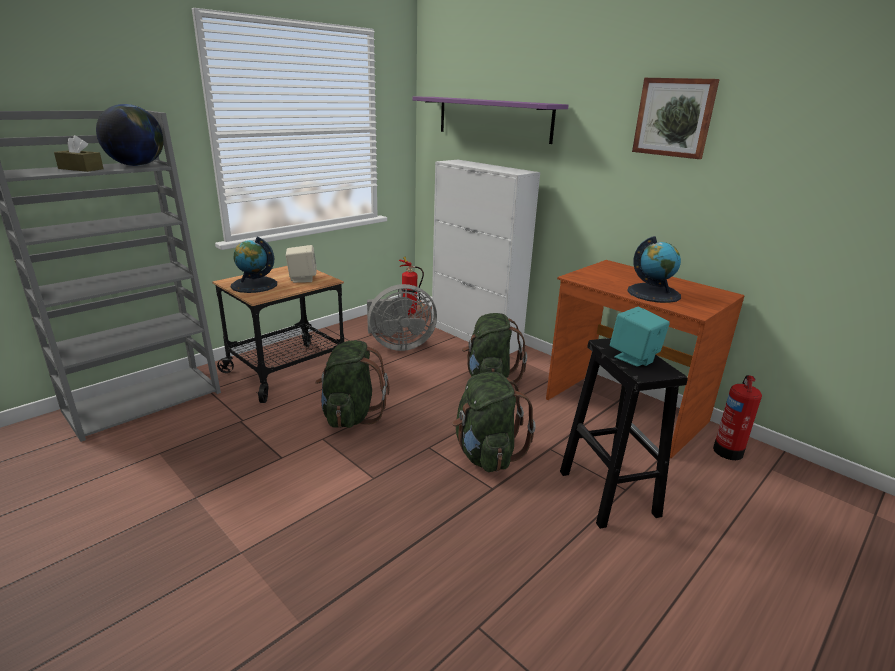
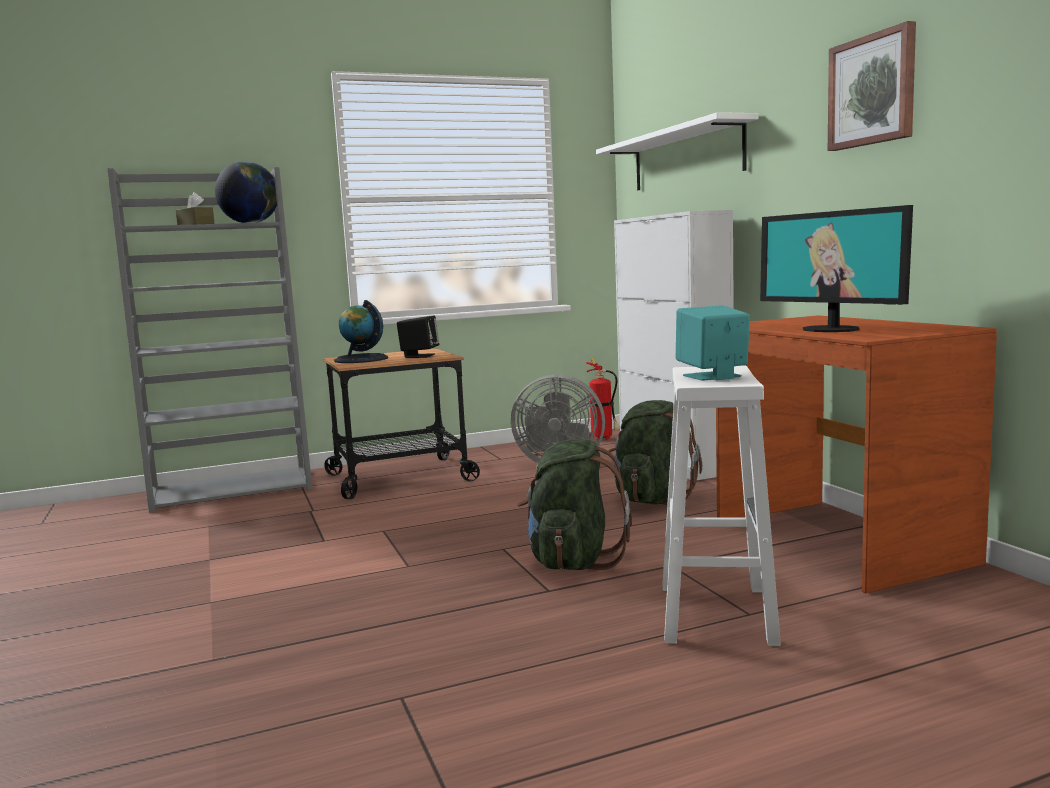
camera: 25 degrees right, 15 degrees down
beige speaker [286,245,317,283] -> black speaker [397,316,439,358]
green backpack [315,340,390,428] -> none
purple shelf [412,96,569,144] -> white shelf [596,112,758,190]
black stool [560,338,688,529] -> white stool [662,365,781,646]
globe [627,236,681,303] -> monitor [760,205,913,332]
fire extinguisher [713,375,762,460] -> none

